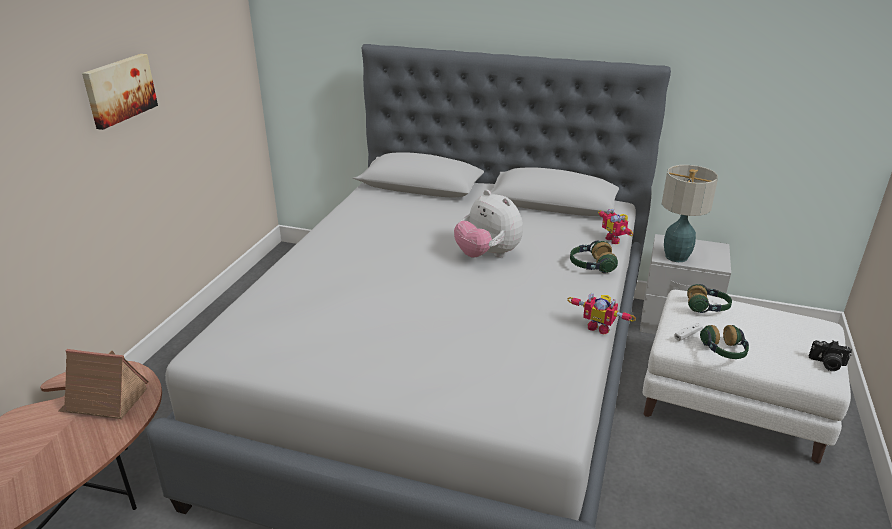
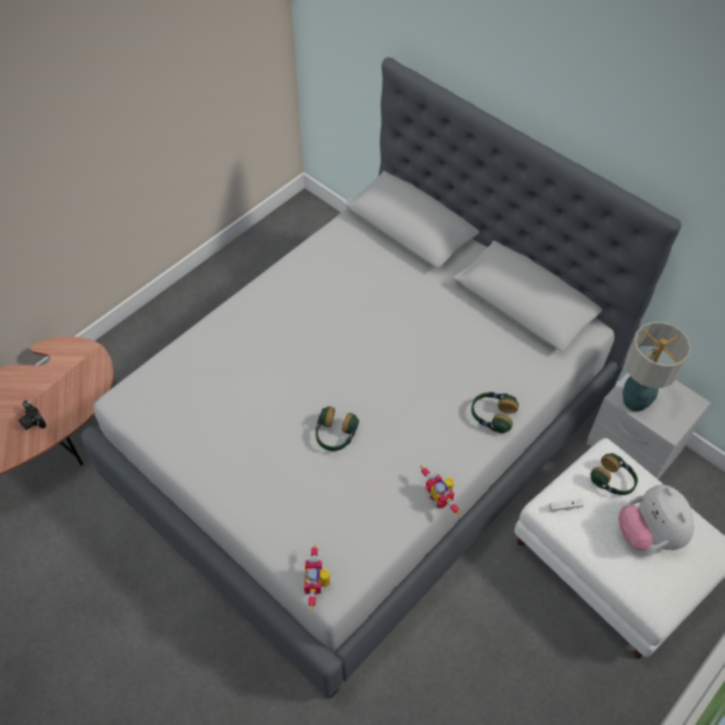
camera: 25 degrees right, 25 degrees up
toy house [59,349,149,419] -> none
picture [82,54,158,130] -> none
plush toy [454,190,523,258] -> plush toy moved to [618,485,694,550]
toy robot [598,208,633,244] -> toy robot moved to [304,543,330,611]
headphones [700,325,749,359] -> headphones moved to [316,406,359,451]
camera [809,340,852,371] -> camera moved to [19,400,46,430]

